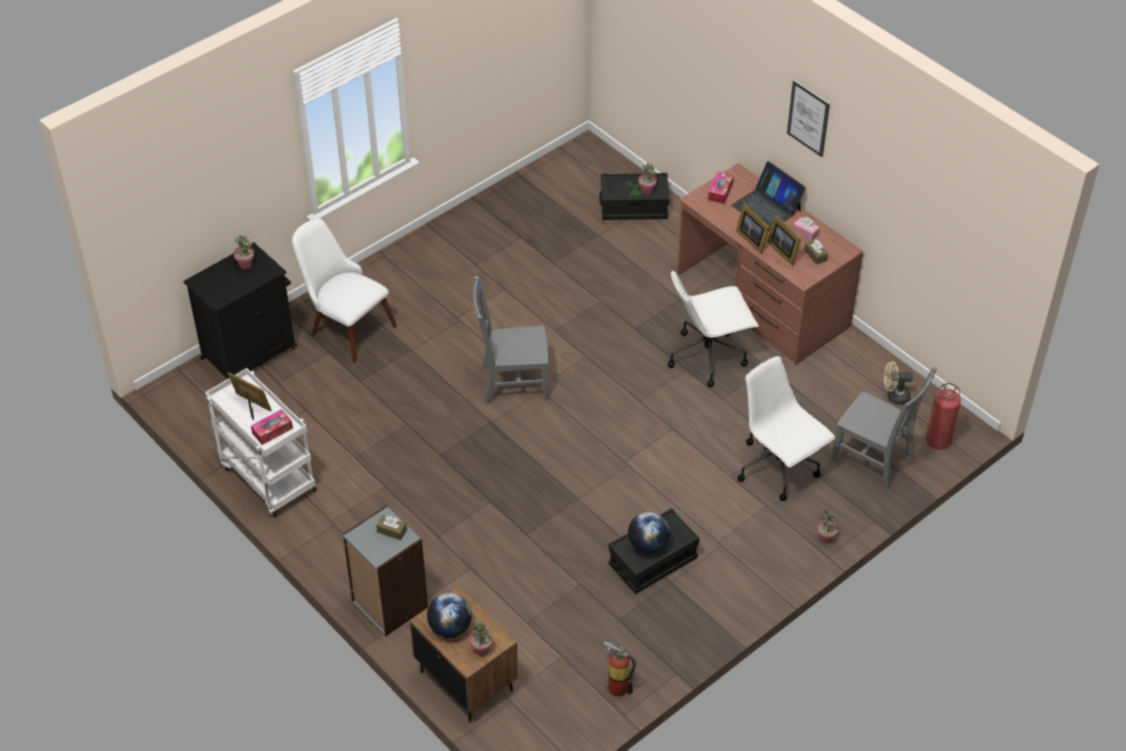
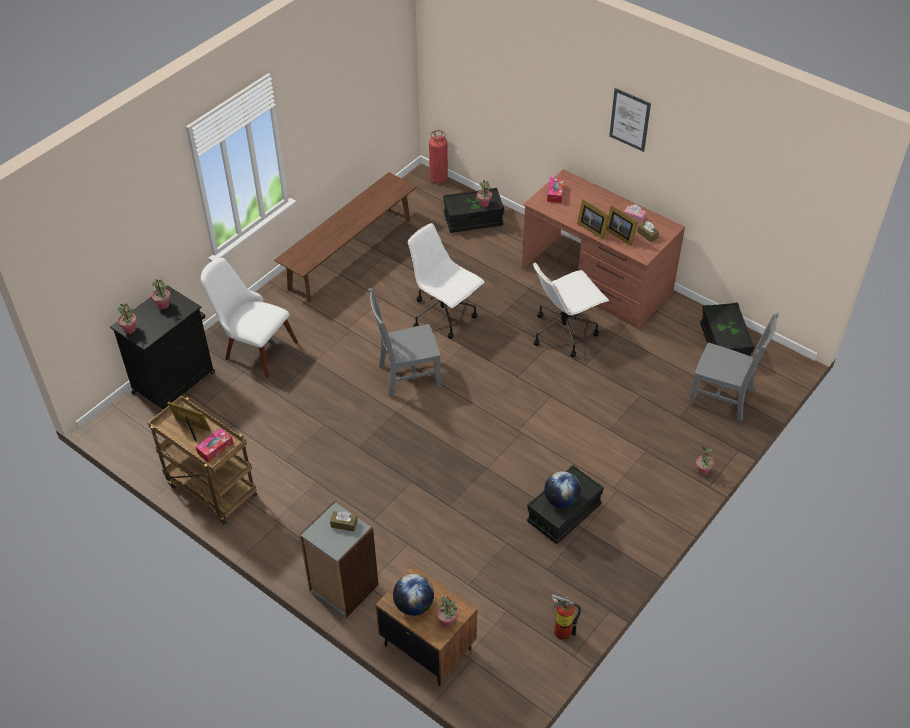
camera: 10 degrees left, 0 degrees up
white cart [205,368,316,517] -> brown cart [148,395,257,524]
laptop [731,161,806,232] -> none
white office chair [738,356,835,501] -> white office chair moved to [408,223,484,339]
beige fan [884,361,913,405] -> black storage box [700,302,755,356]
fire extinguisher [925,383,961,450] -> fire extinguisher moved to [429,130,448,184]
none -> potted plant [117,303,137,334]
none -> brown bench [274,172,417,302]

